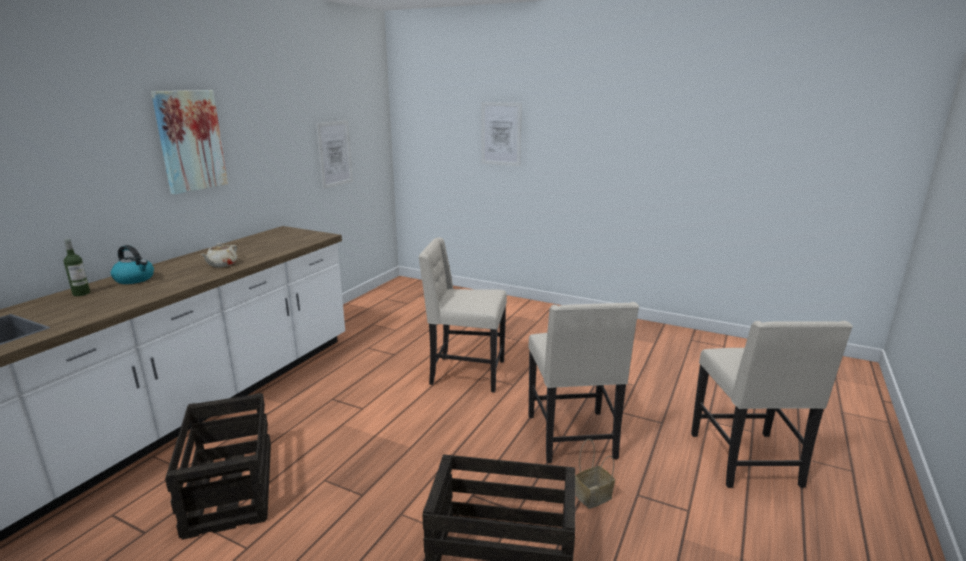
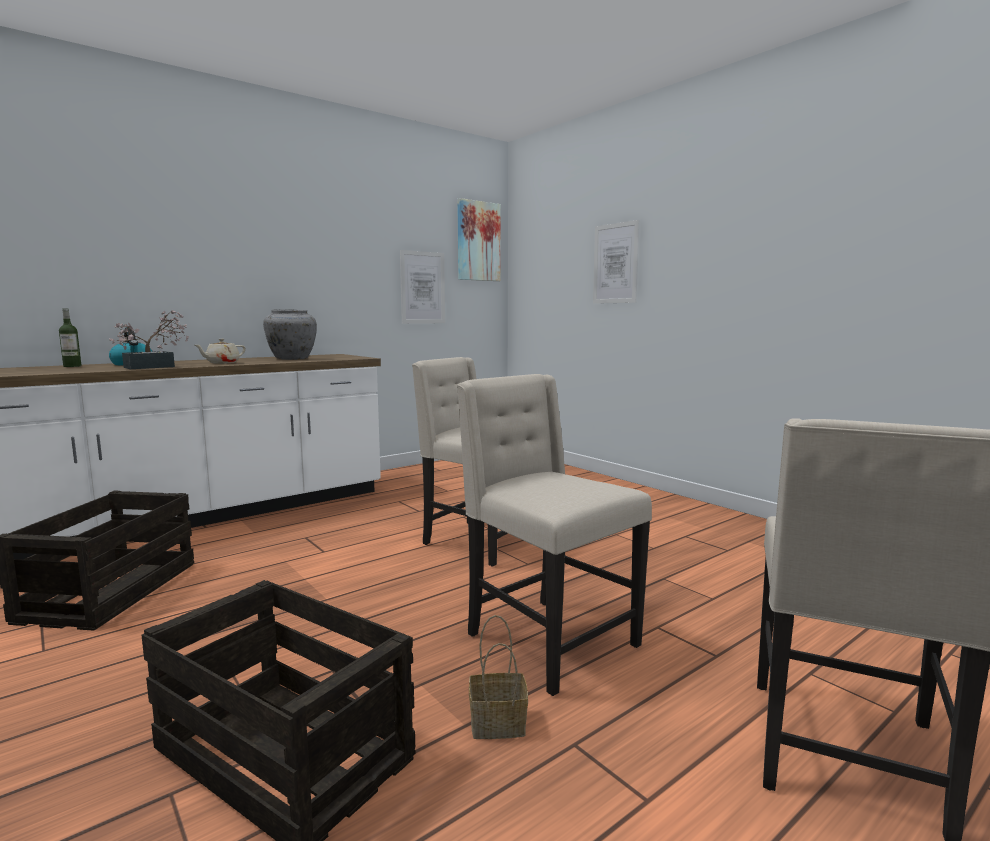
camera: 25 degrees right, 10 degrees down
picture [151,90,228,194] -> picture moved to [457,198,501,281]
beige chair [528,302,639,463] -> beige chair turned 120 degrees clockwise [457,374,652,696]
none -> potted plant [109,310,189,369]
none -> grey vase [263,309,317,360]

